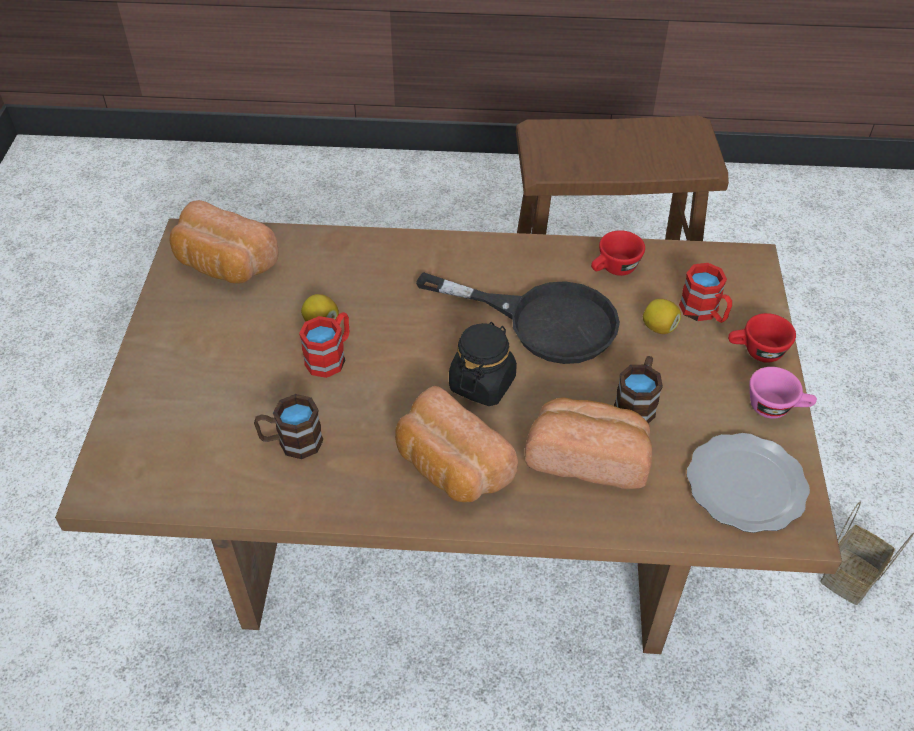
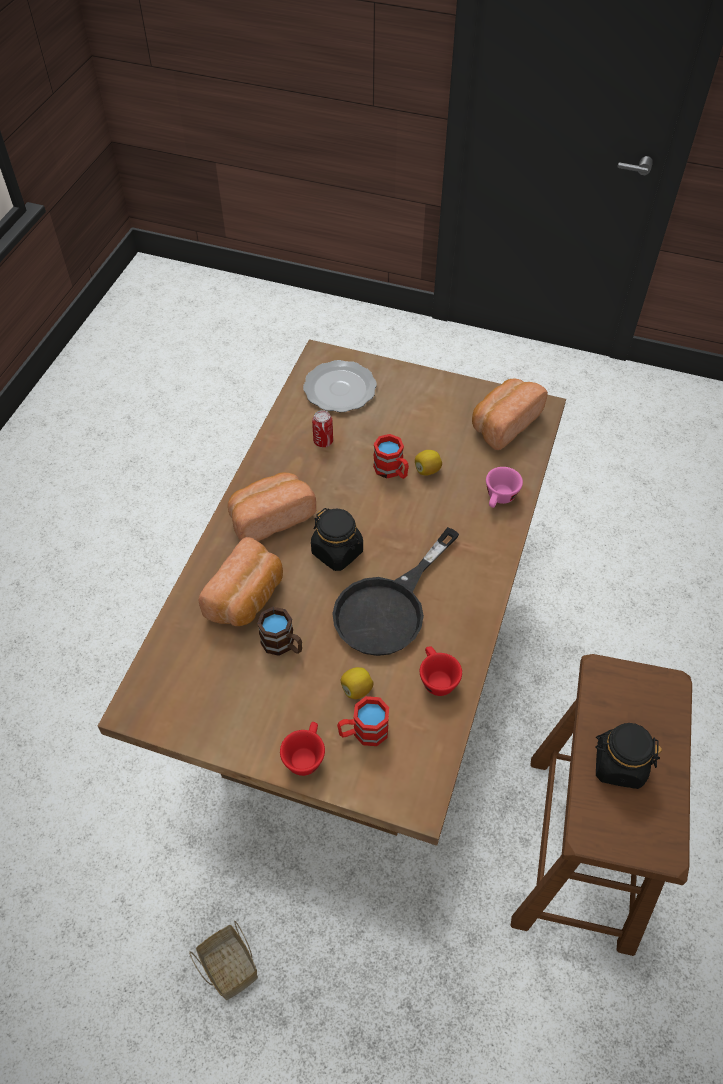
camera: 105 degrees right, 5 degrees up
brown mug [254,394,323,459] -> can [312,410,333,447]
plate [687,433,810,533] -> plate moved to [303,360,377,412]
pink cup [749,367,817,419] -> pink cup moved to [486,467,523,508]
none -> black jar [595,723,662,789]

